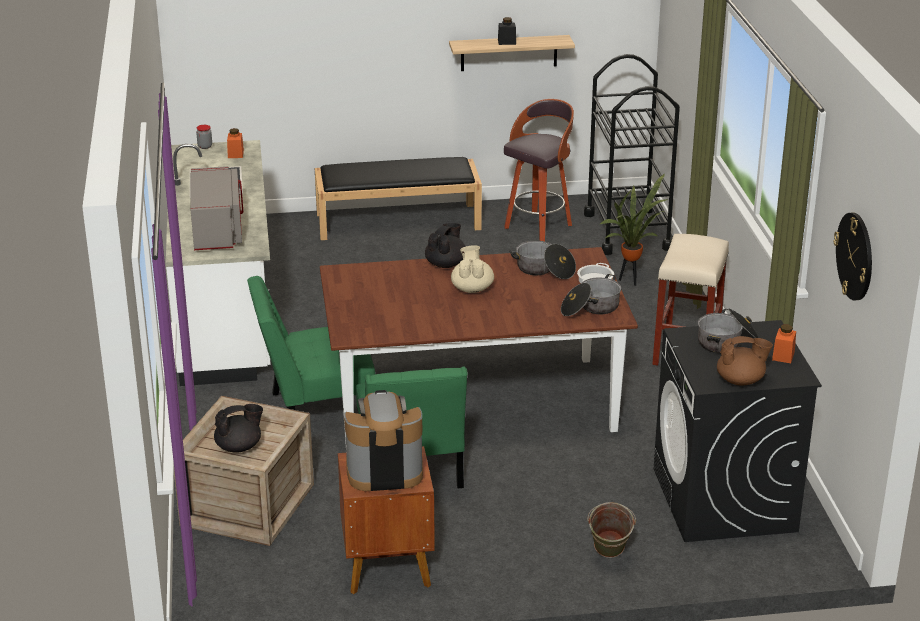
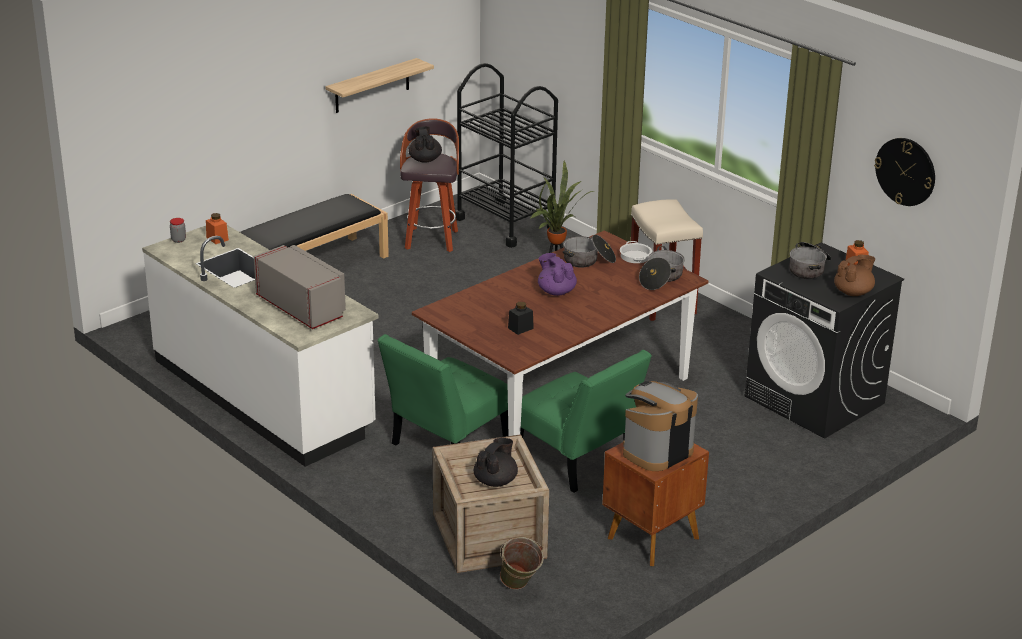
camera: 35 degrees left, 0 degrees up
black teapot [425,223,466,268] -> black teapot moved to [408,126,442,163]
beige teapot [451,245,494,293] -> purple teapot [538,253,577,296]
black jar [498,17,516,45] -> black jar moved to [508,301,534,335]
green bucket [587,502,636,558] -> green bucket moved to [500,537,544,590]

